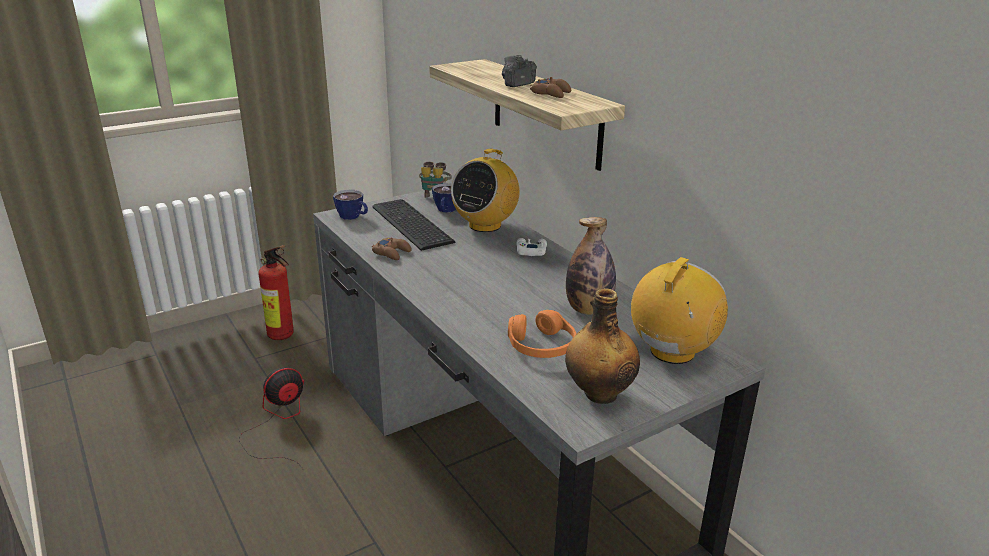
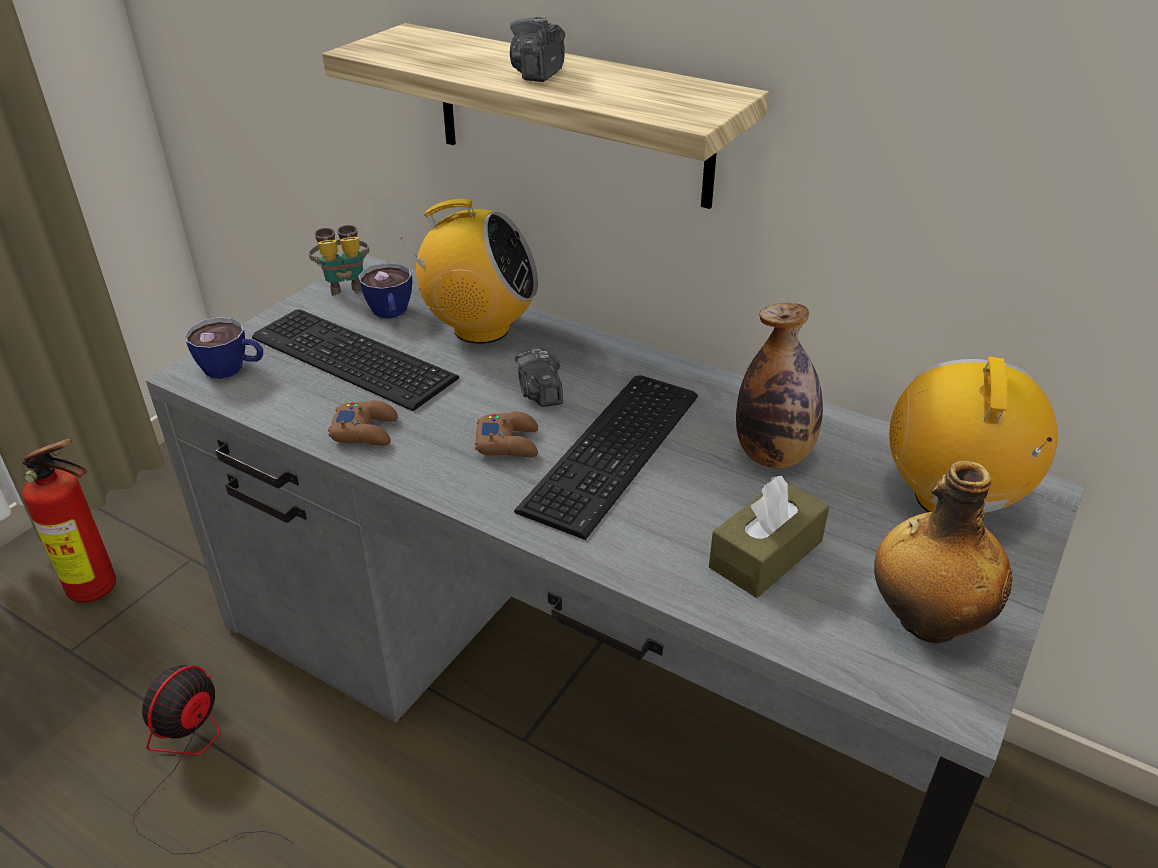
camera: 25 degrees left, 10 degrees up
radio [451,149,520,232] -> radio turned 90 degrees counterclockwise [400,199,538,344]
orange headphones [508,310,576,358] -> brown tissue box [709,476,829,598]
white game controller [517,238,547,256] -> none
brown game controller [530,77,571,98] -> brown game controller moved to [475,411,538,457]
none -> keyboard [514,375,698,540]
none -> camera [515,347,563,407]

